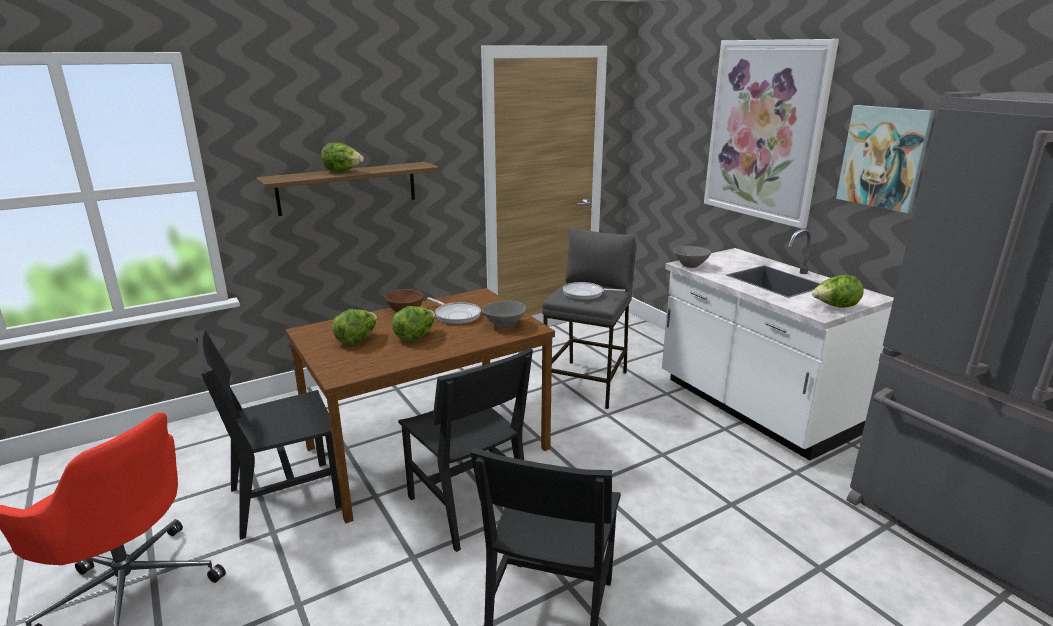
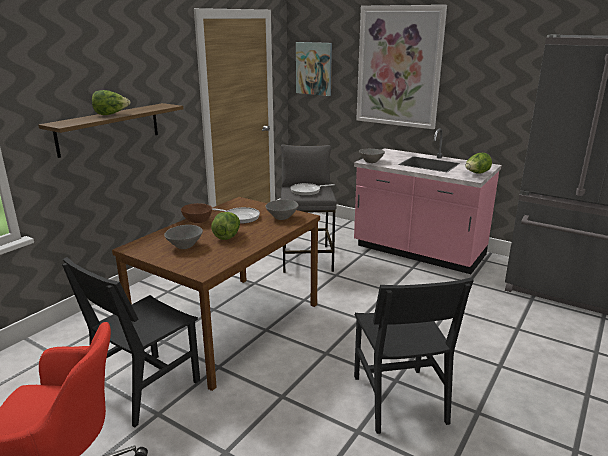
camera: 25 degrees left, 0 degrees up
lettuce [332,309,377,345] -> grey bowl [164,225,203,249]
black chair [398,348,533,552] -> none
white counter [662,228,894,461] -> pink counter [354,128,501,274]
picture [836,105,935,213] -> picture moved to [296,42,332,96]

